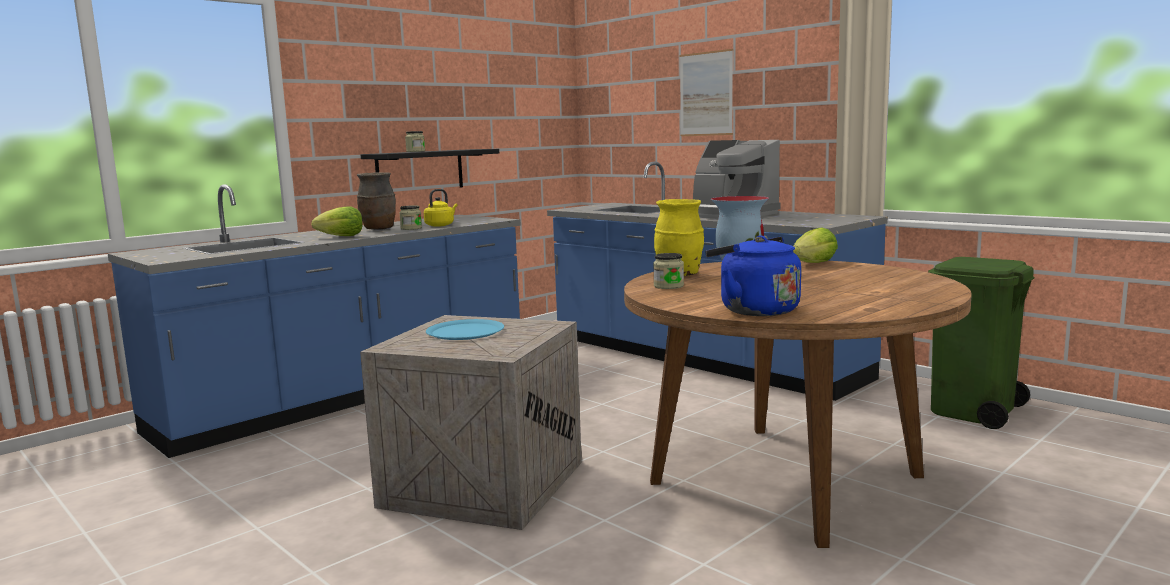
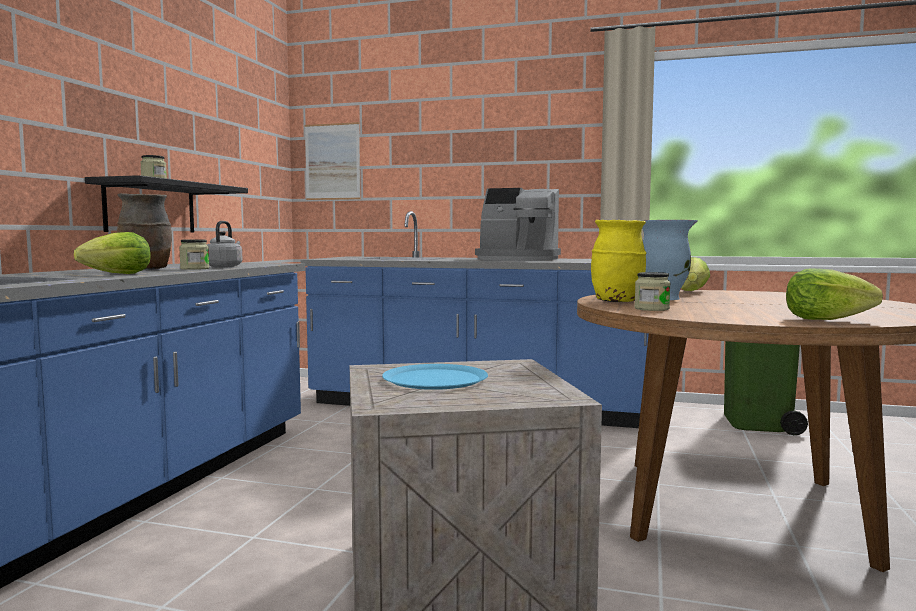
camera: 30 degrees left, 5 degrees down
yellow kettle [424,189,458,227] -> grey kettle [206,221,243,268]
picture [680,49,733,136] -> picture moved to [305,122,361,200]
blue kettle [706,235,801,316] -> lettuce [786,268,883,320]

